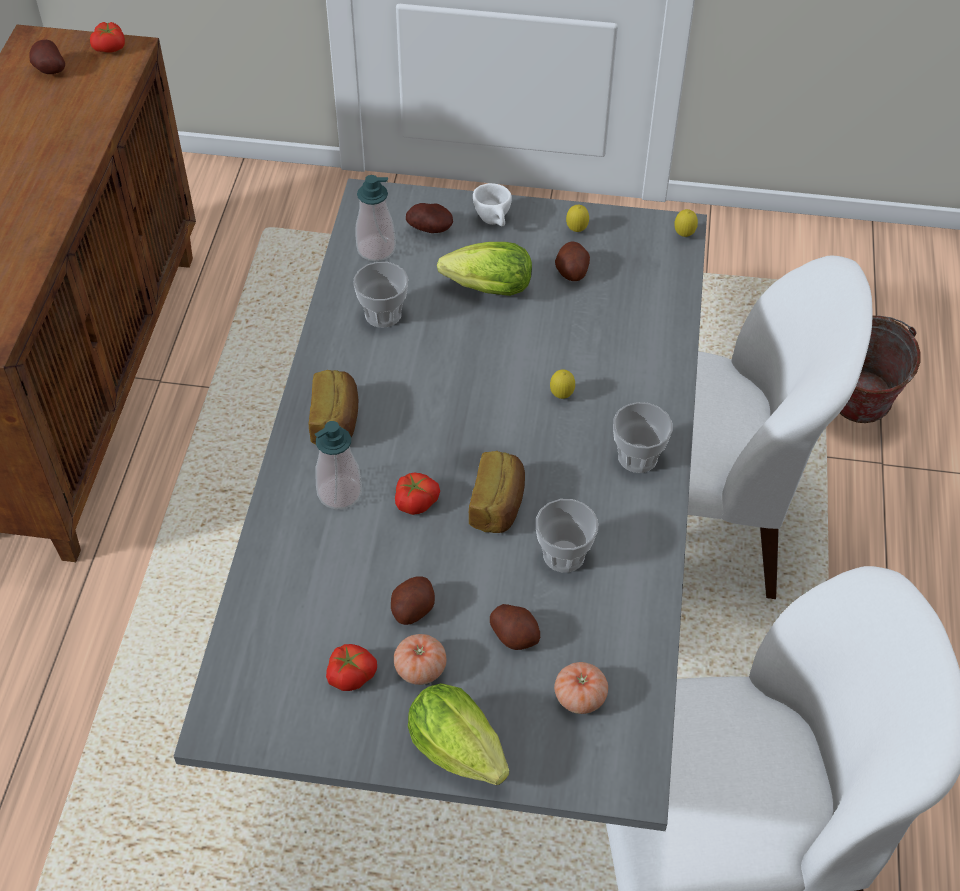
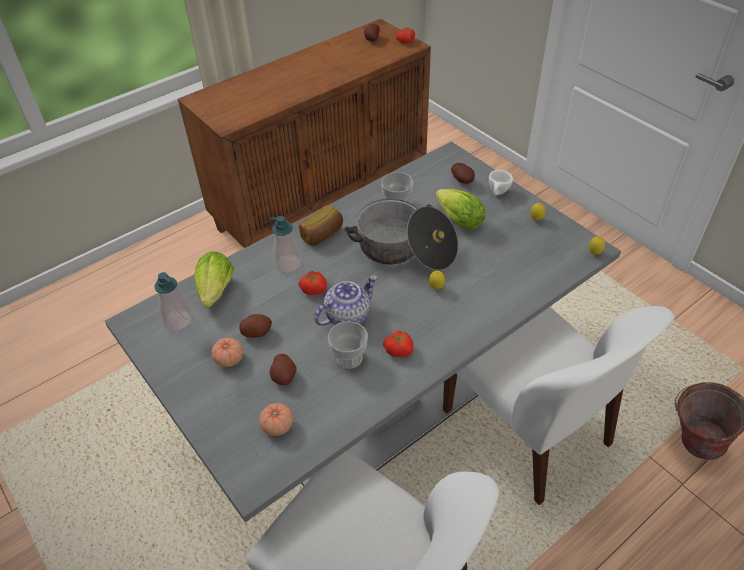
camera: 45 degrees right, 5 degrees down
tomato [326,644,377,691] -> tomato moved to [383,331,414,357]
soap dispenser [356,175,396,261] -> soap dispenser moved to [155,272,192,331]
lettuce [408,683,509,785] -> lettuce moved to [194,251,234,307]
bread [469,451,525,533] -> teapot [314,275,378,326]
potato [555,241,590,281] -> none
cup [613,402,672,473] -> none
none -> cooking pot [344,198,458,271]

